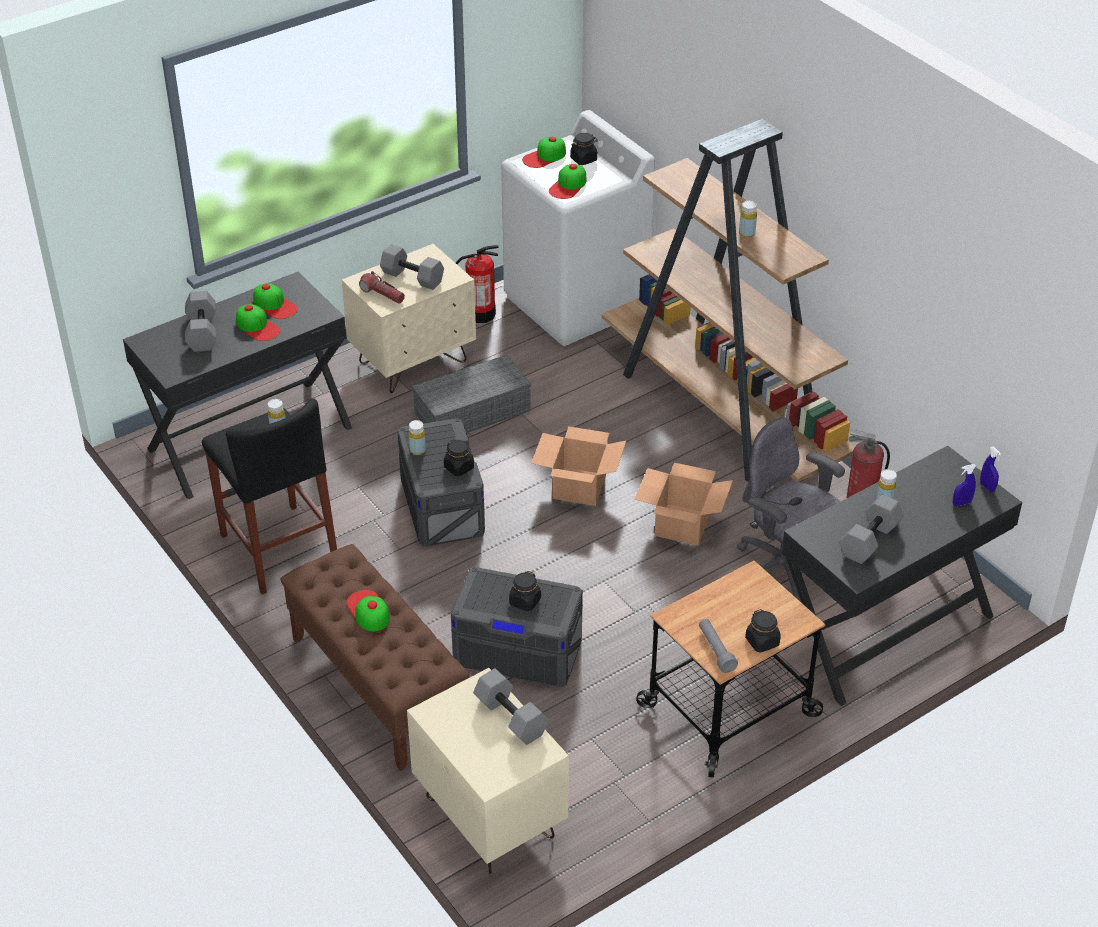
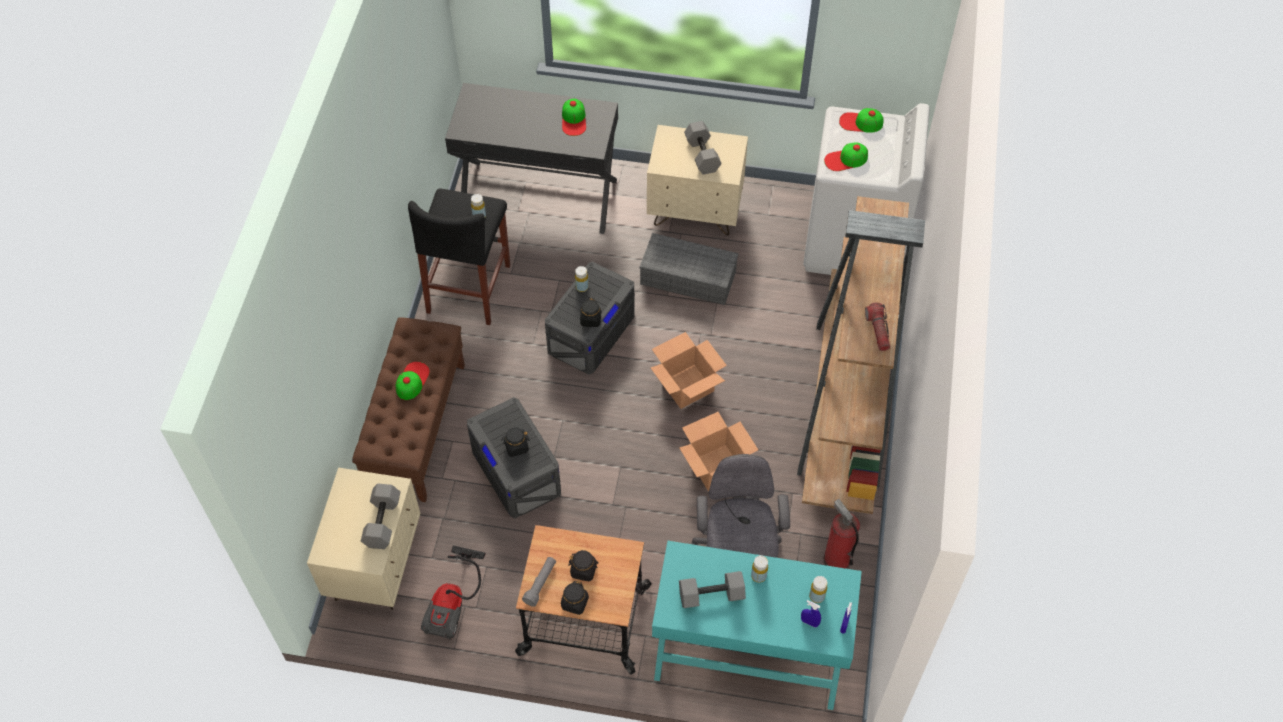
camera: 45 degrees right, 15 degrees up
grey dumbbell [185,291,216,352] -> none
cap [236,304,280,341] -> none
flashlight [359,271,405,304] -> flashlight moved to [865,302,890,351]
fire extinguisher [456,245,499,323] -> none
black jar [570,133,598,165] -> black jar moved to [568,550,599,581]
yellow bottle [739,201,757,238] -> yellow bottle moved to [809,576,827,603]
black desk [782,446,1022,706] -> turquoise desk [652,541,862,710]
none -> vacuum cleaner [421,545,486,640]

